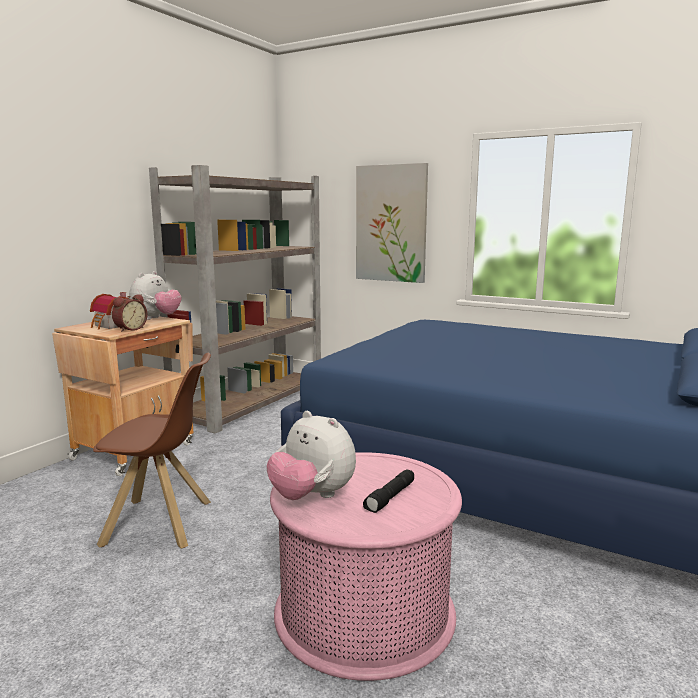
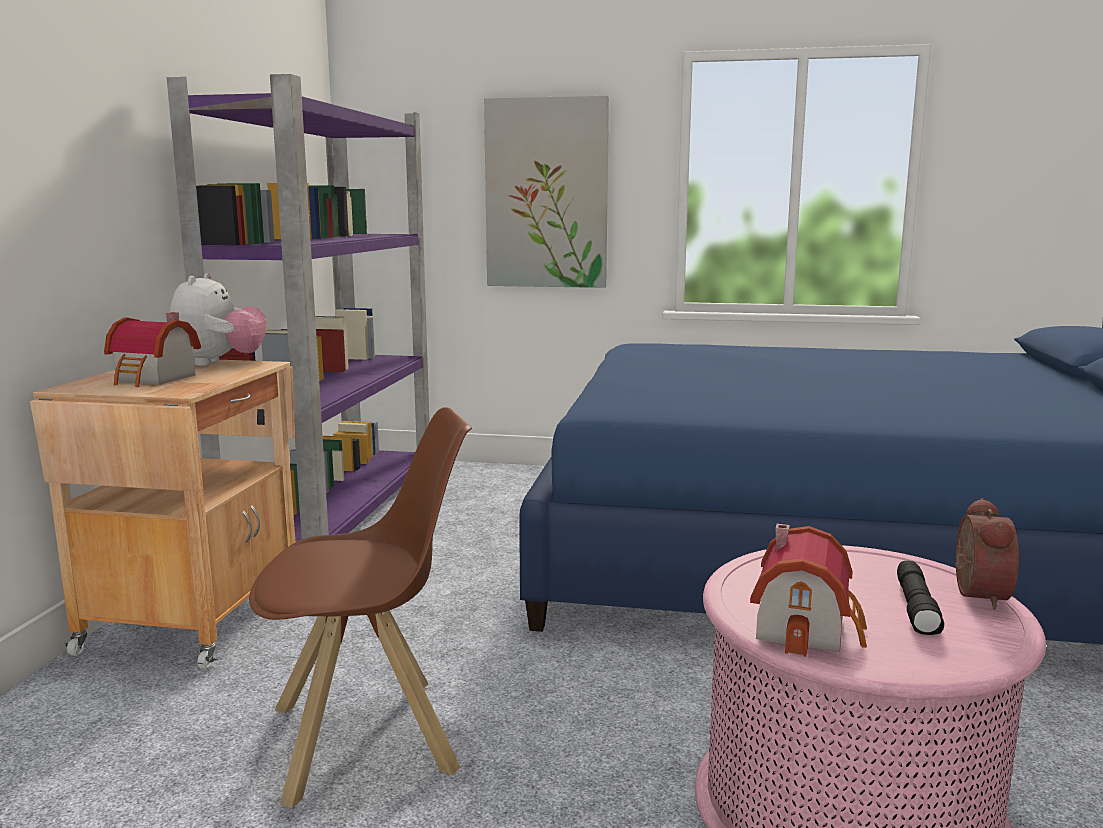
camera: 20 degrees left, 0 degrees up
alarm clock [112,294,148,332] -> alarm clock moved to [956,498,1019,610]
brown bookcase [149,165,321,433] -> purple bookcase [167,74,430,542]
plush toy [267,411,356,500] -> toy house [750,524,867,657]

